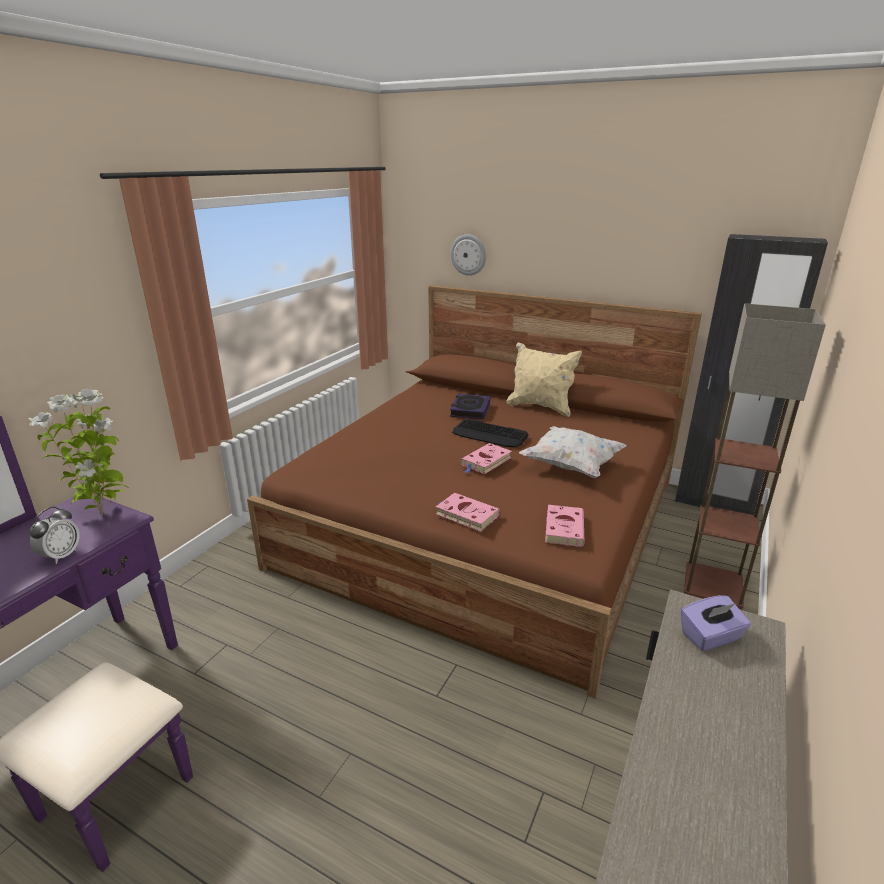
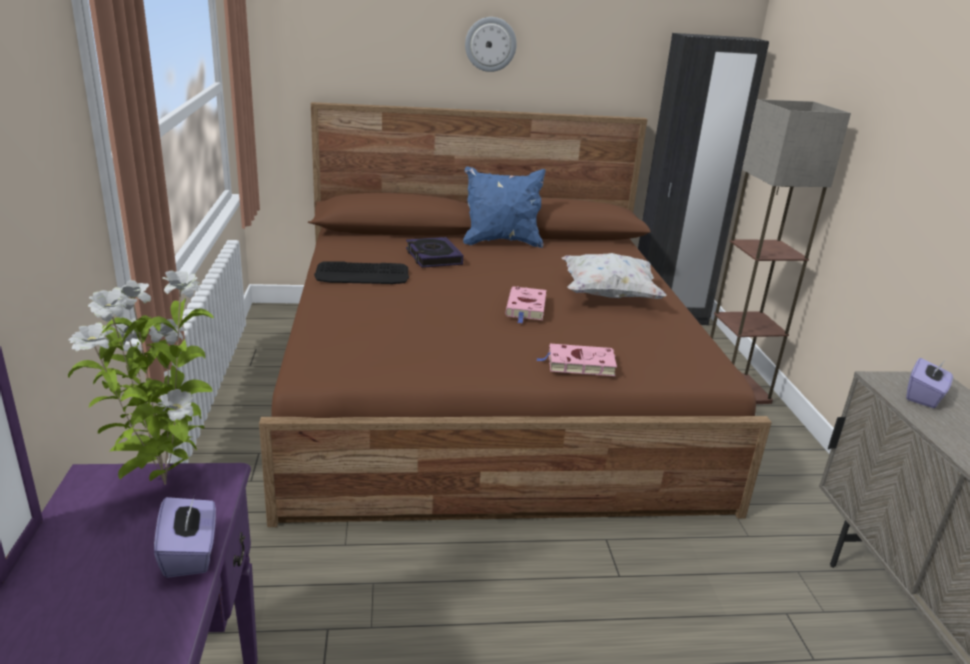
camera: 35 degrees left, 0 degrees up
alarm clock [29,507,80,564] -> purple tissue box [154,494,216,578]
wall clock [450,234,486,276] -> wall clock moved to [465,17,517,72]
keyboard [452,419,528,448] -> keyboard moved to [314,261,409,284]
beige pillow [506,342,582,417] -> blue pillow [463,166,545,248]
pink book [545,505,585,547] -> none

